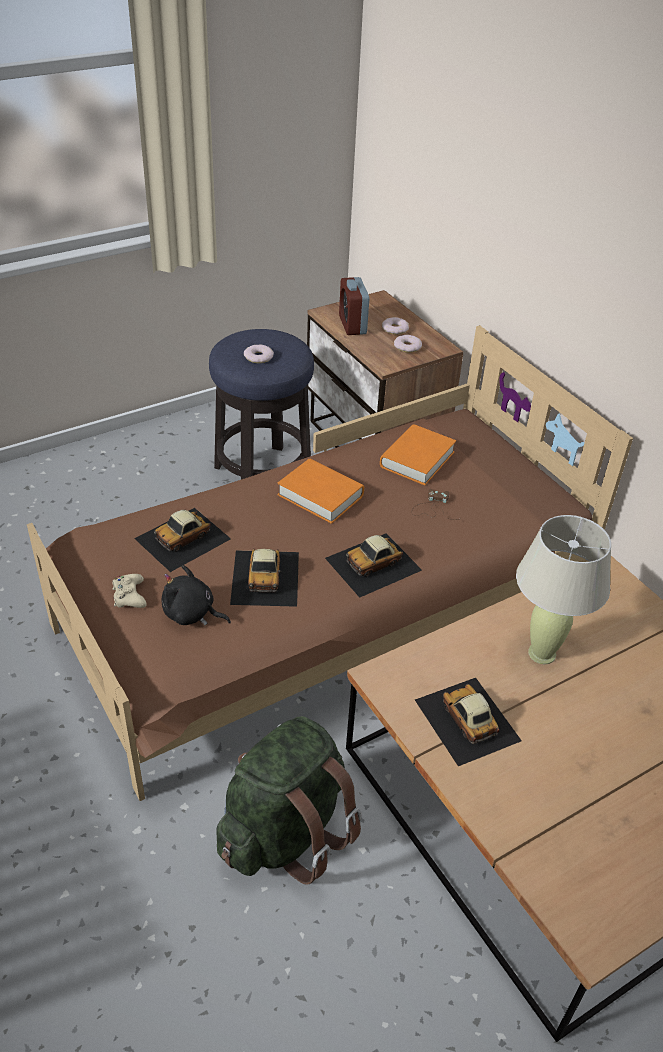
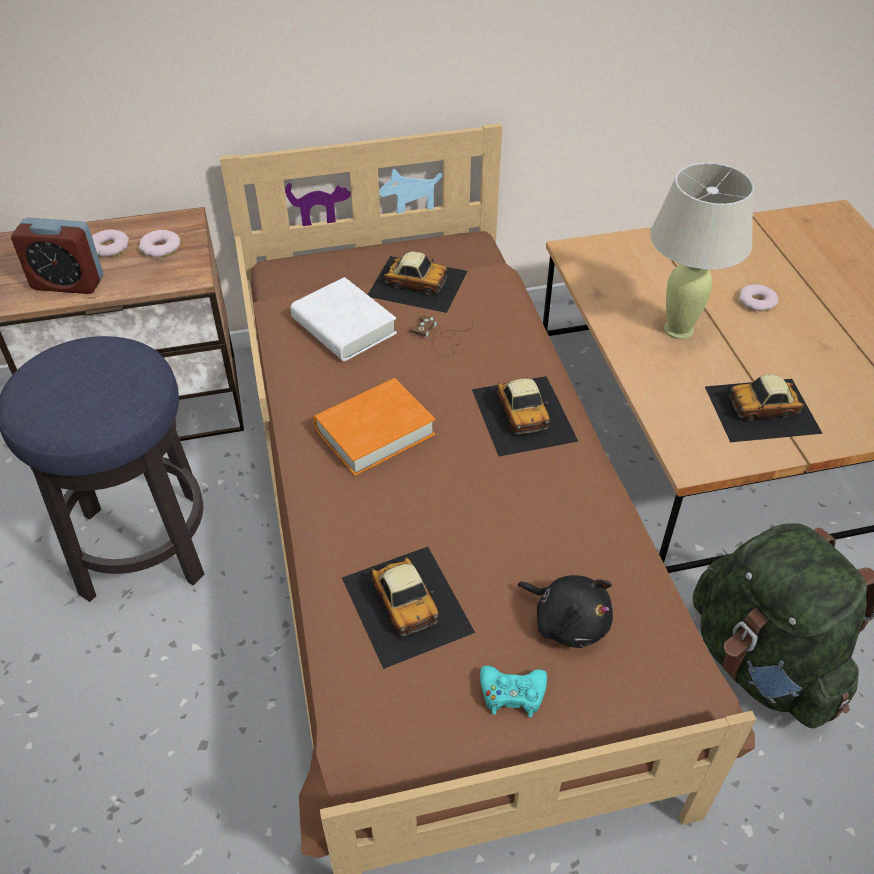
camera: 70 degrees left, 5 degrees up
beige game controller [113,574,147,608] -> turquoise game controller [480,666,547,717]
black plush toy [161,565,231,626] -> black plush toy turned 90 degrees counterclockwise [517,575,613,648]
toy car [230,549,299,607] -> toy car moved to [367,252,467,313]
donut [244,345,274,363] -> donut moved to [739,284,778,311]
orange book [380,424,456,485] -> white book [290,277,397,361]

